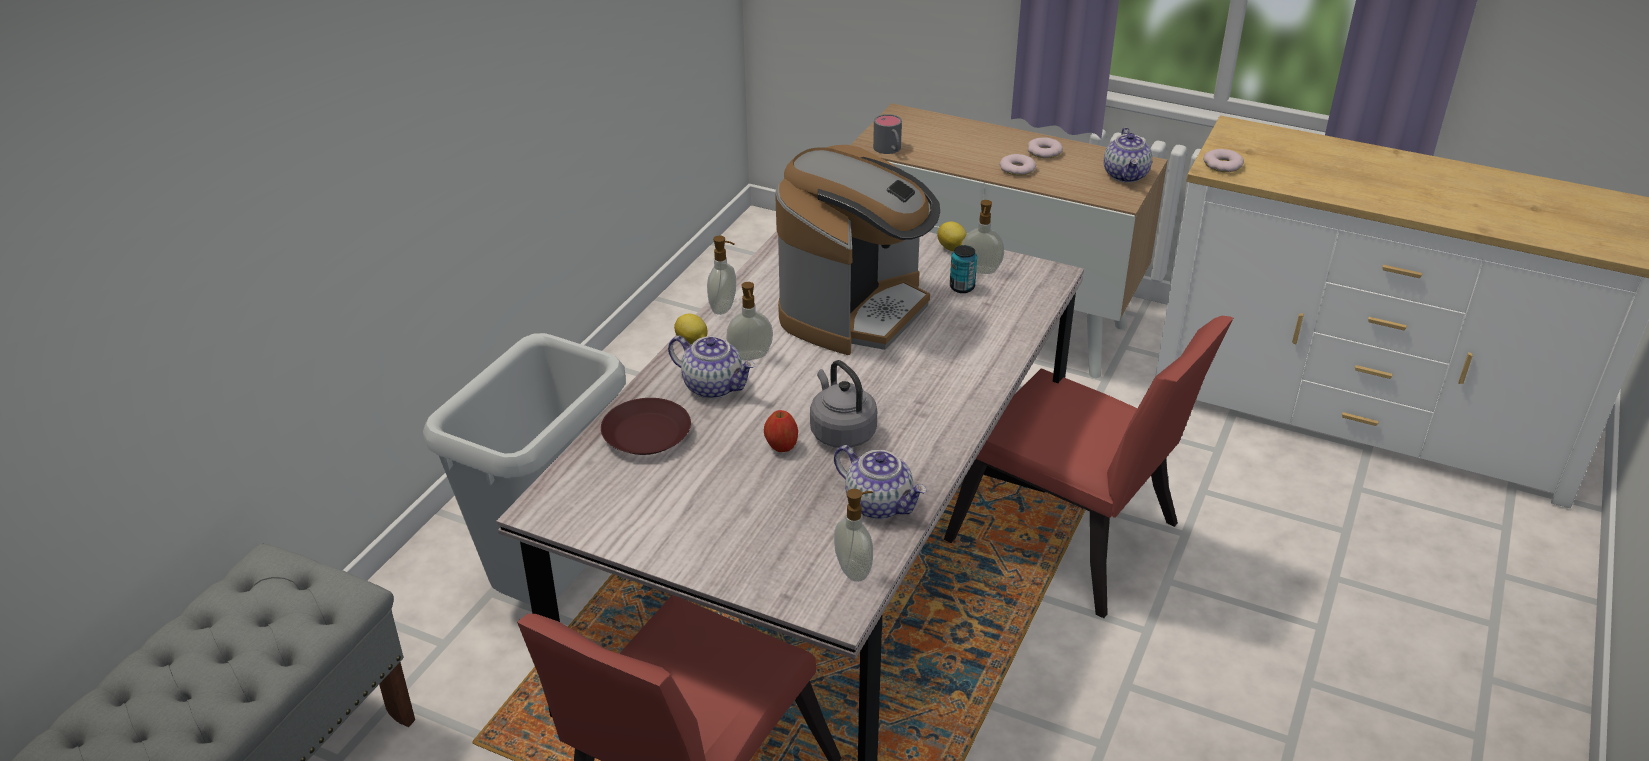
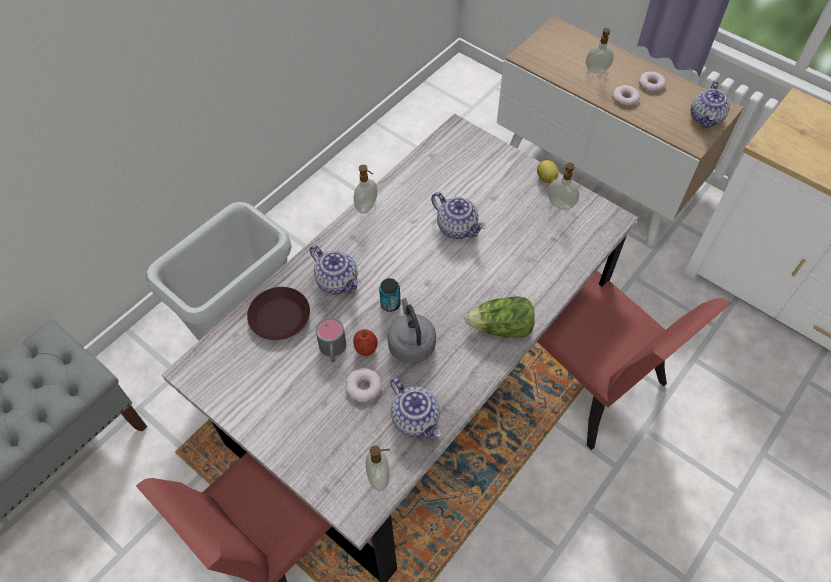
camera: 15 degrees right, 20 degrees up
lemon [674,314,707,344] -> none
soap dispenser [726,282,773,360] -> soap dispenser moved to [586,28,614,73]
coffee machine [775,145,940,355] -> teapot [431,192,486,239]
grey mug [873,114,902,154] -> grey mug moved to [315,318,346,362]
can [950,245,977,293] -> can moved to [379,278,401,312]
donut [1203,149,1244,172] -> donut moved to [345,368,381,402]
none -> lettuce [464,296,535,337]

